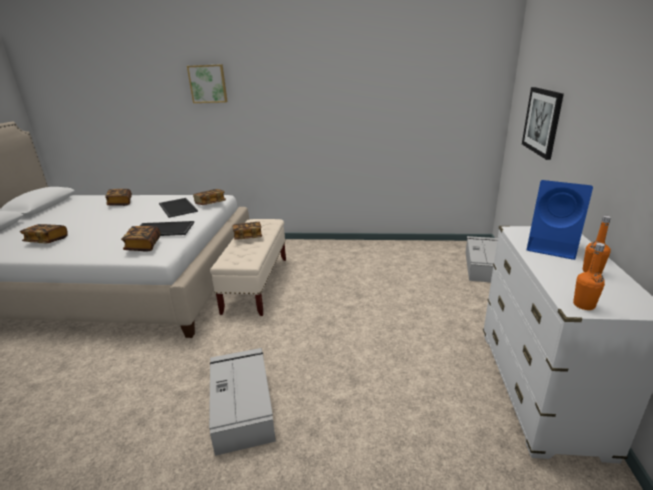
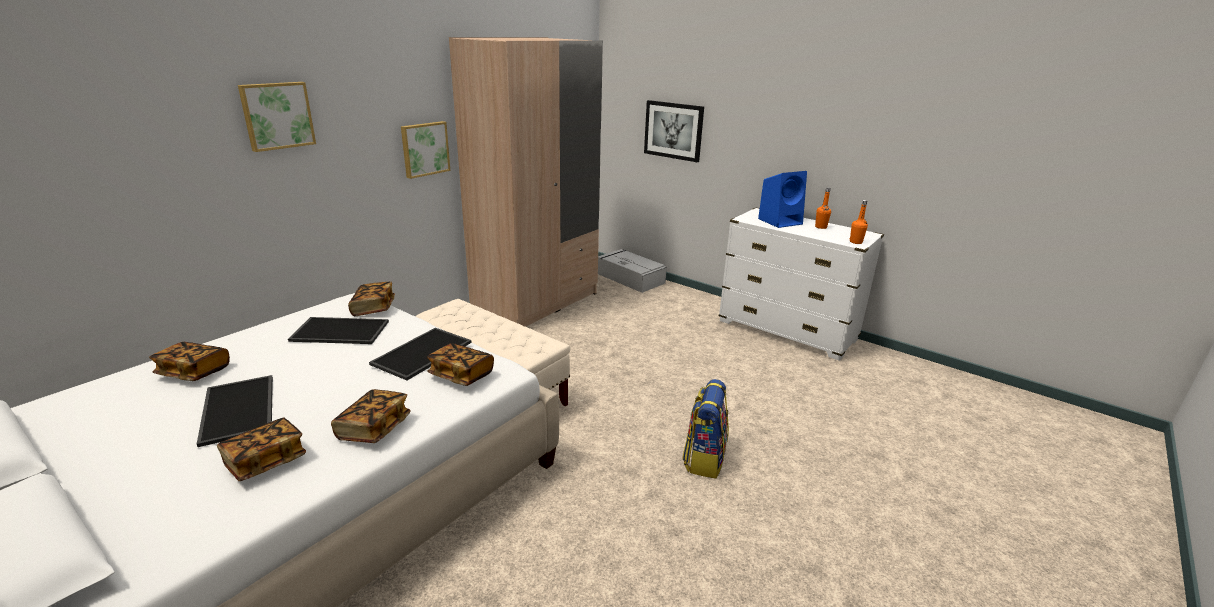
camera: 60 degrees left, 0 degrees up
grey storage box [209,348,276,456] -> backpack [682,379,729,479]
book [232,222,262,240] -> book moved to [331,389,411,443]
none -> tray [197,375,273,447]
none -> picture [401,121,450,179]
none -> beige wardrobe [449,37,603,327]

